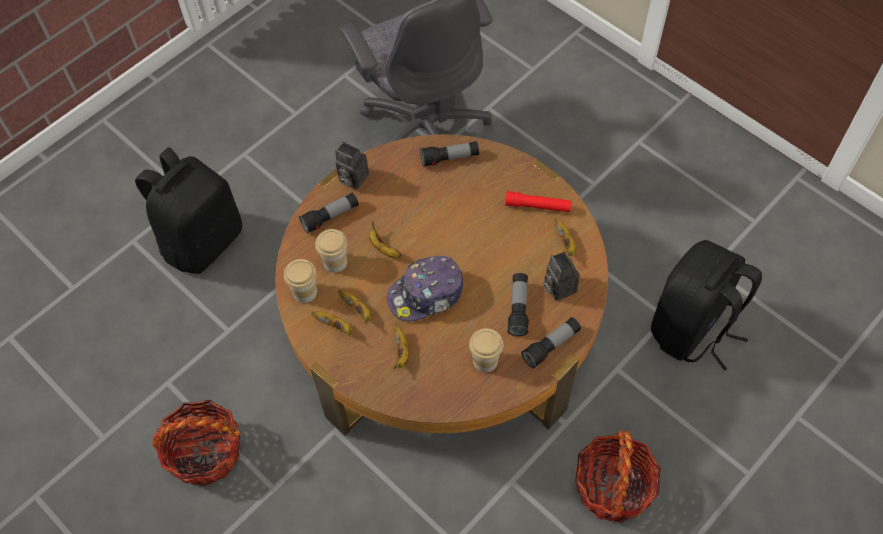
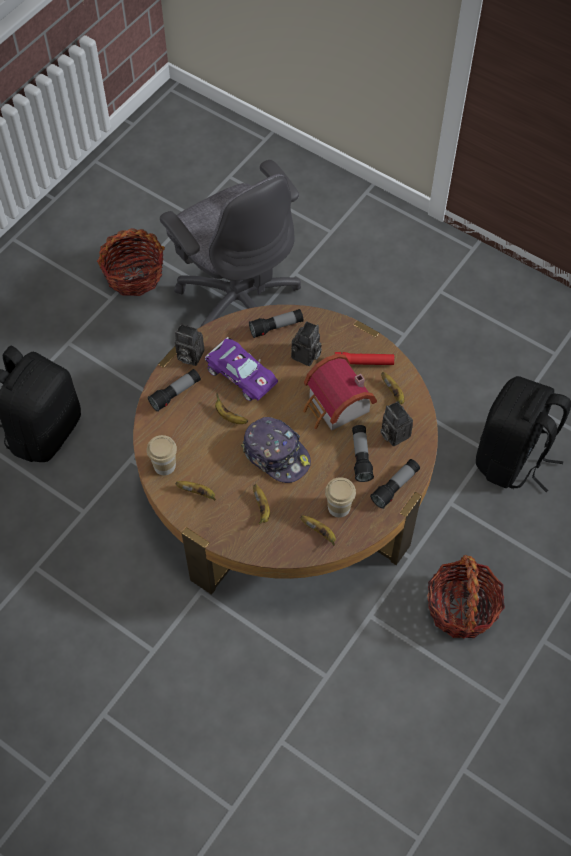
camera: 10 degrees left, 0 degrees up
basket [152,400,240,486] -> basket moved to [97,228,165,296]
cup [315,229,348,273] -> none
banana [338,289,371,324] -> banana moved to [300,515,336,545]
cap [387,256,463,321] -> cap turned 105 degrees counterclockwise [241,417,311,483]
none -> purple toy car [205,337,278,401]
none -> camera [291,321,322,366]
none -> toy house [303,354,377,430]

